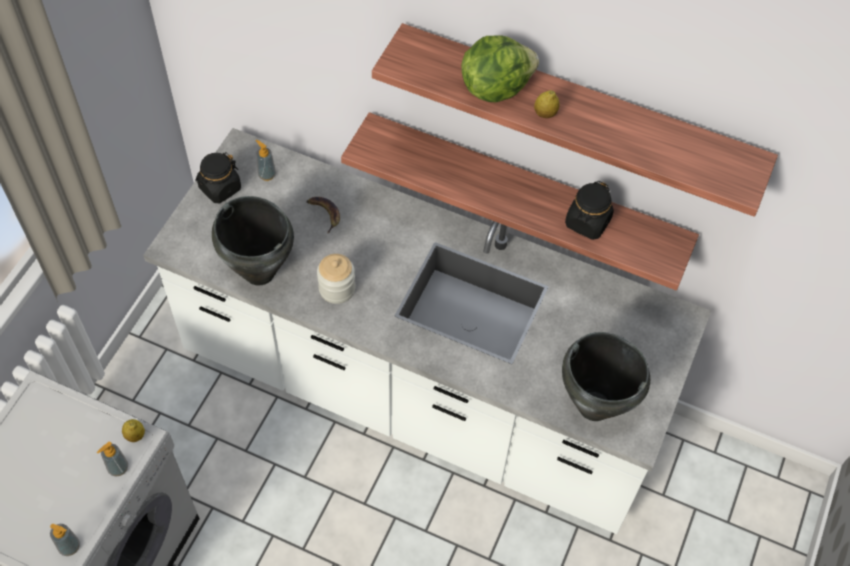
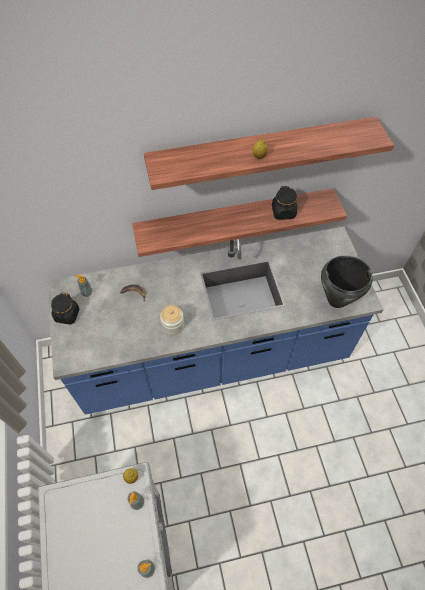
camera: 35 degrees left, 0 degrees up
white counter [143,128,711,534] -> blue counter [48,227,384,415]
black cooking pot [212,196,294,286] -> none
lettuce [461,35,539,102] -> none

